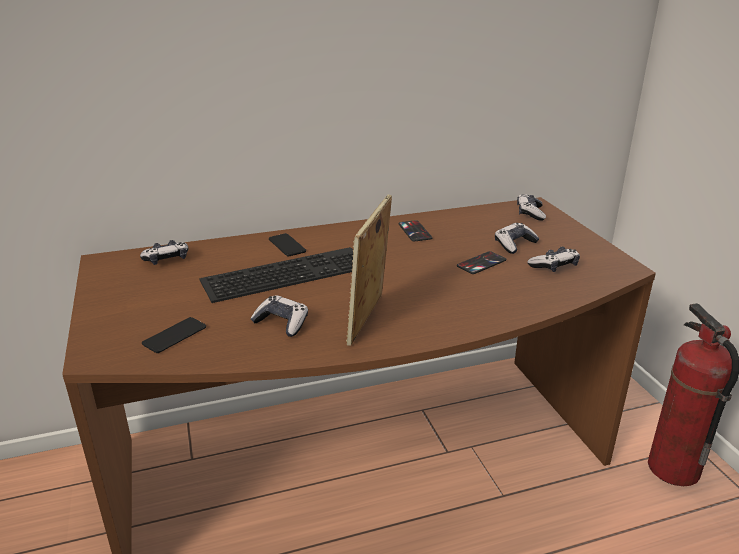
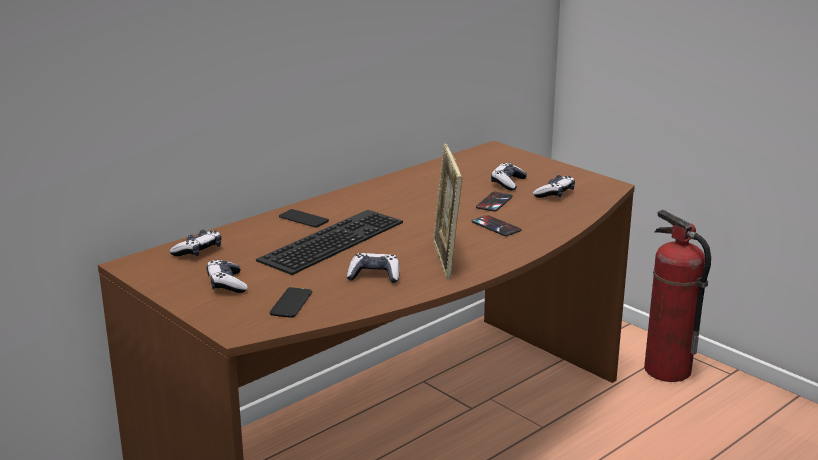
camera: 25 degrees left, 5 degrees down
phone [398,220,432,241] -> phone moved to [472,215,521,236]
game controller [517,194,546,221] -> game controller moved to [206,260,248,293]

